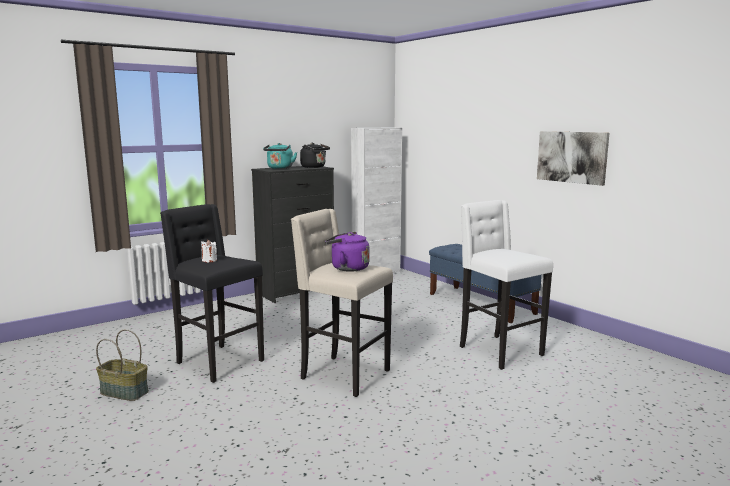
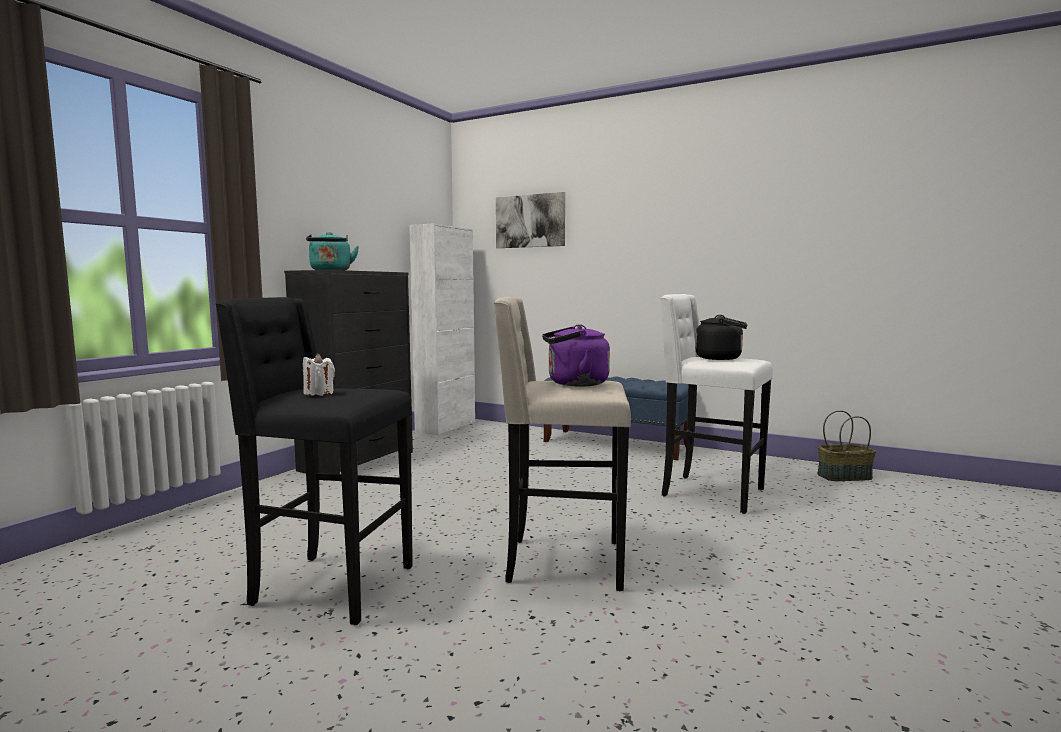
camera: 25 degrees left, 5 degrees down
basket [96,329,149,401] -> basket moved to [818,410,876,481]
black kettle [300,143,330,168] -> black kettle moved to [695,315,747,360]
picture [537,131,610,186] -> picture moved to [496,192,565,248]

